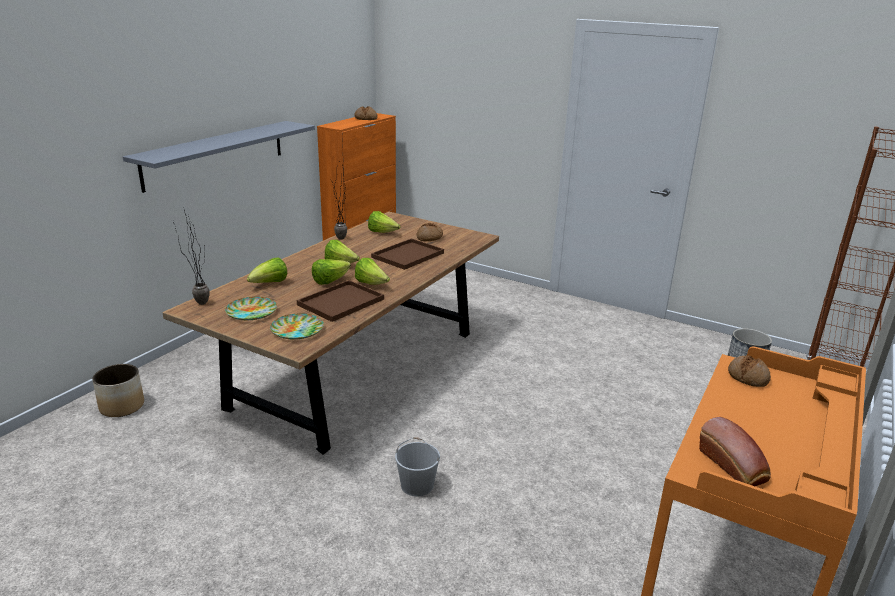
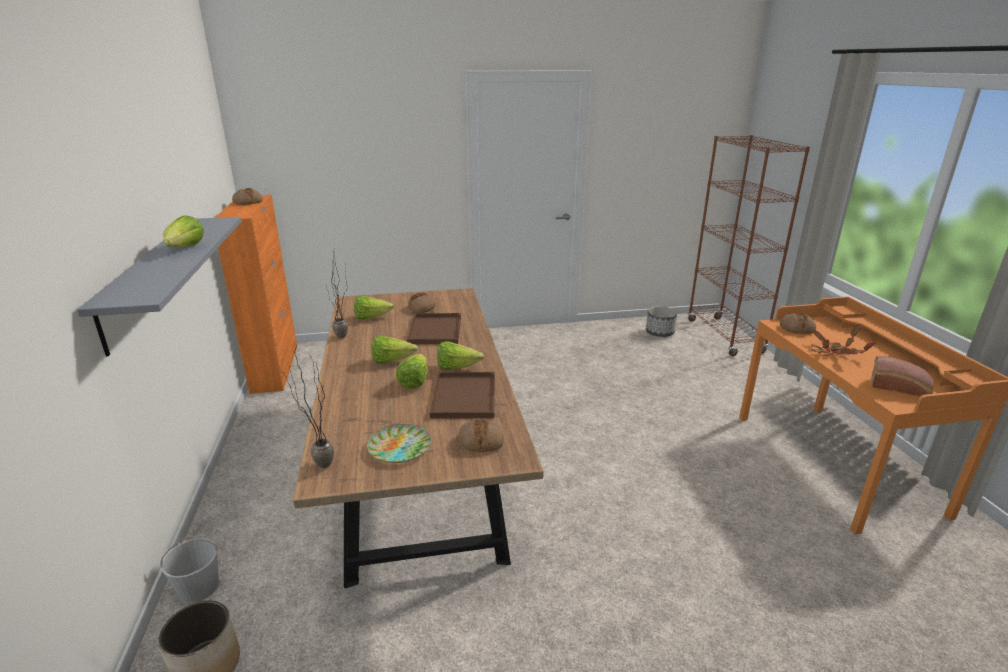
camera: 40 degrees left, 0 degrees up
lettuce [247,257,287,283] -> lettuce moved to [163,215,204,247]
plate [270,313,324,340] -> bread [458,418,504,452]
white bucket [395,437,440,497] -> white bucket moved to [160,537,219,603]
none -> potted plant [811,324,876,356]

